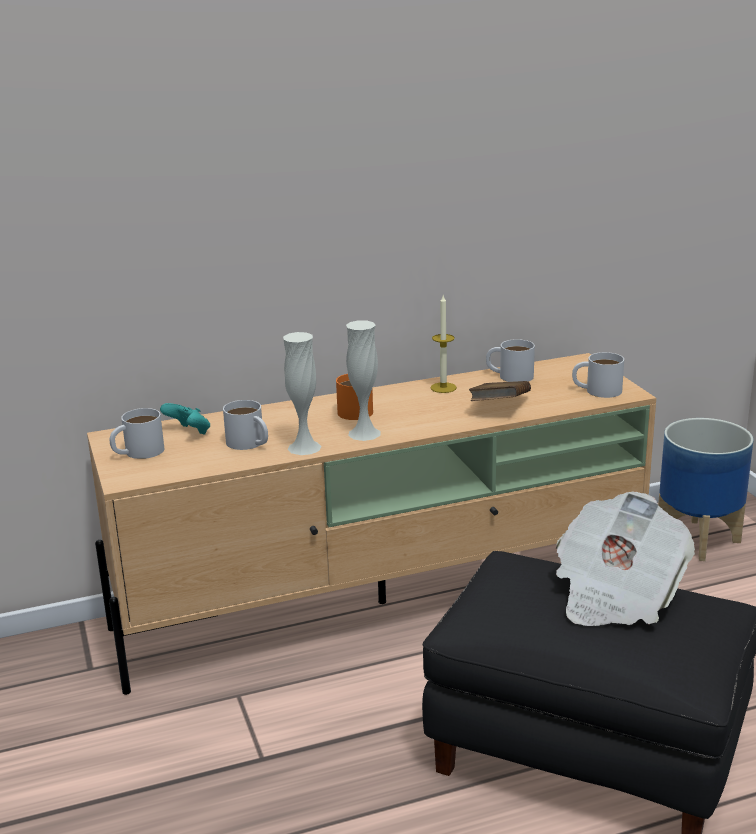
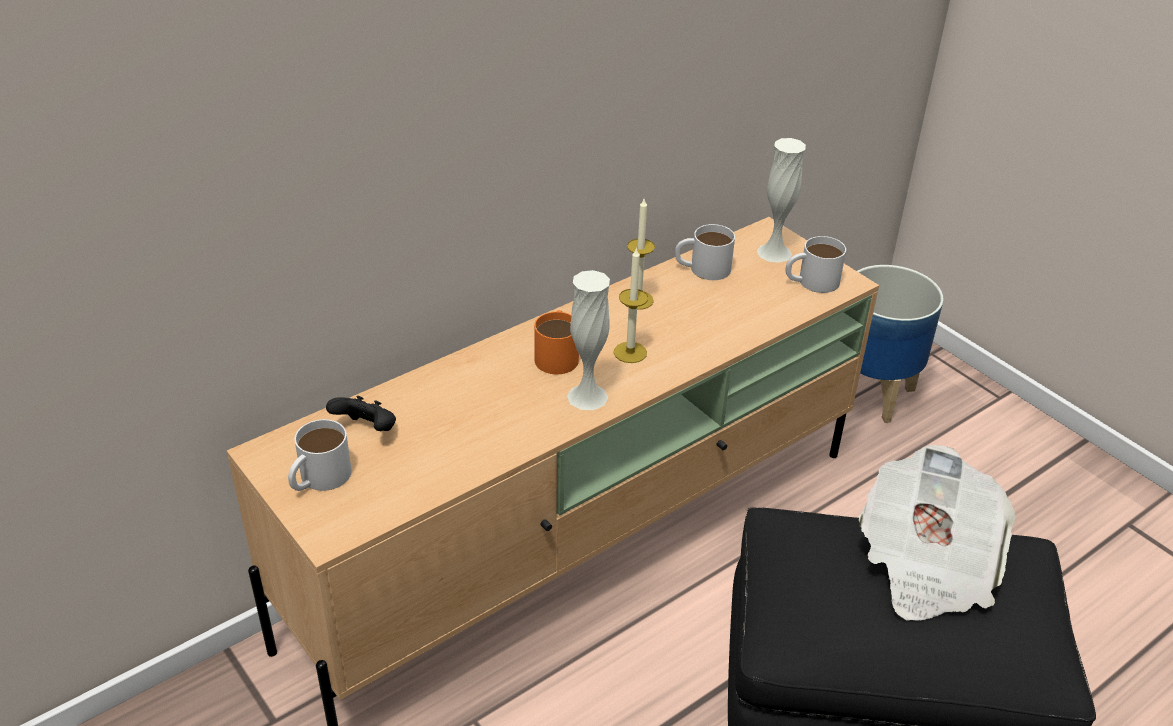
camera: 20 degrees left, 15 degrees up
turquoise game controller [160,403,210,435] -> black game controller [326,396,396,431]
white mug [223,400,268,450] -> none
white vase [283,332,322,455] -> white vase moved to [757,138,806,263]
brown book [469,381,531,401] -> none
none -> candle [614,247,648,363]

